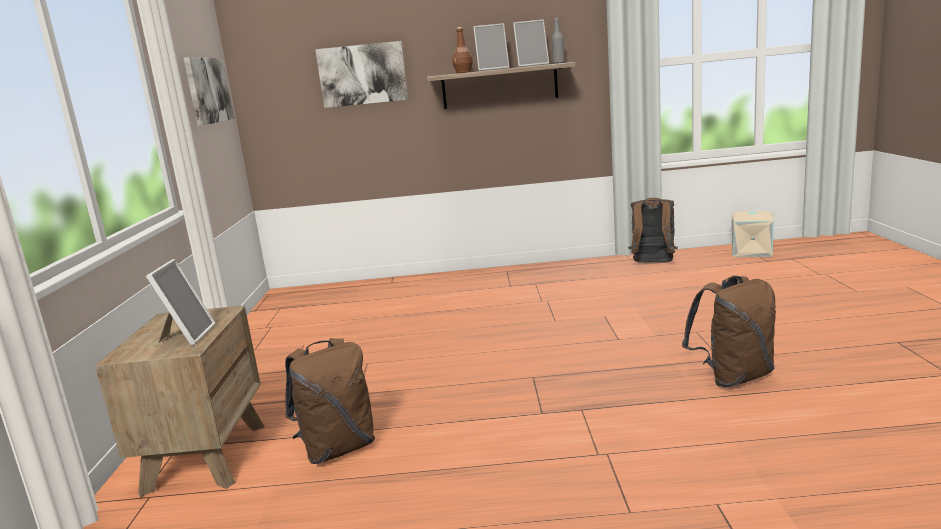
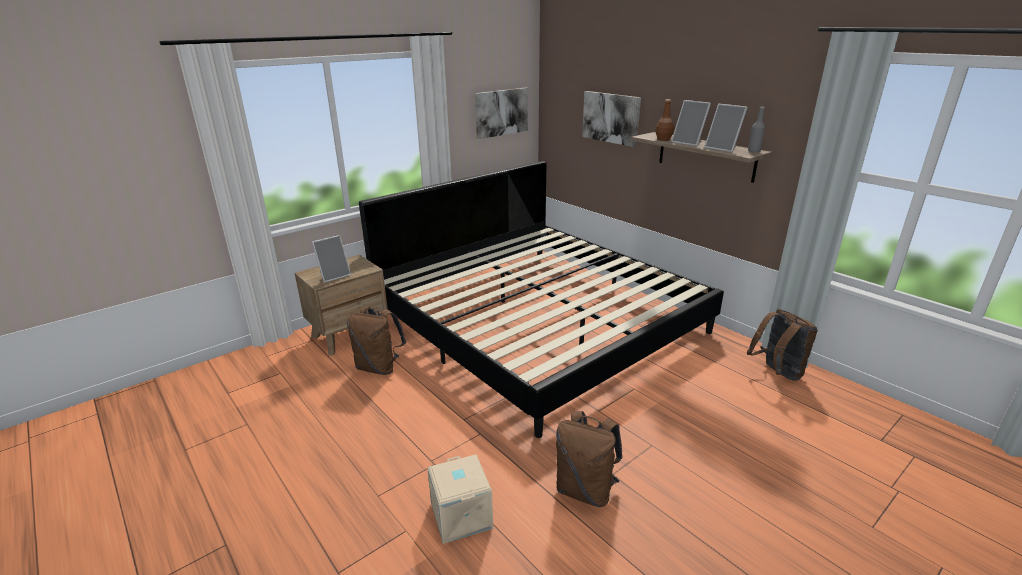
camera: 50 degrees right, 10 degrees up
beige storage box [730,211,775,257] -> beige storage box moved to [427,454,493,544]
none -> bed [359,161,724,438]

